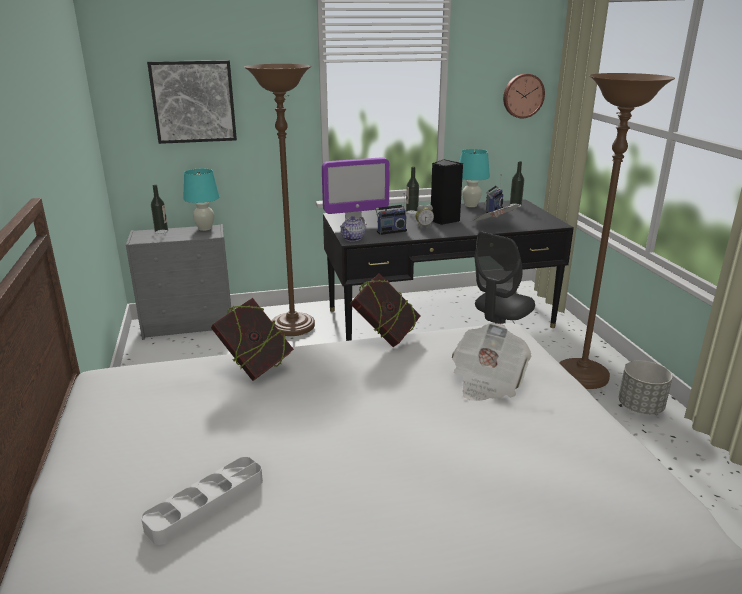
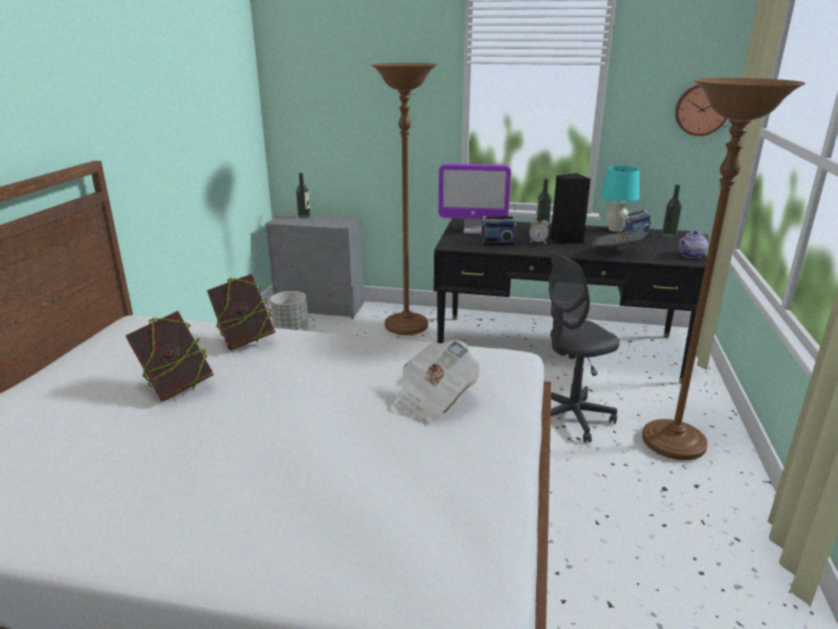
camera: 25 degrees right, 0 degrees up
grey tray [141,457,263,545] -> none
picture [147,60,237,144] -> none
turquoise table lamp [183,169,220,231] -> none
teapot [340,216,365,242] -> teapot moved to [679,231,709,258]
book [350,273,421,347] -> book moved to [126,311,213,402]
grey planter [619,360,673,414] -> grey planter moved to [270,291,308,330]

